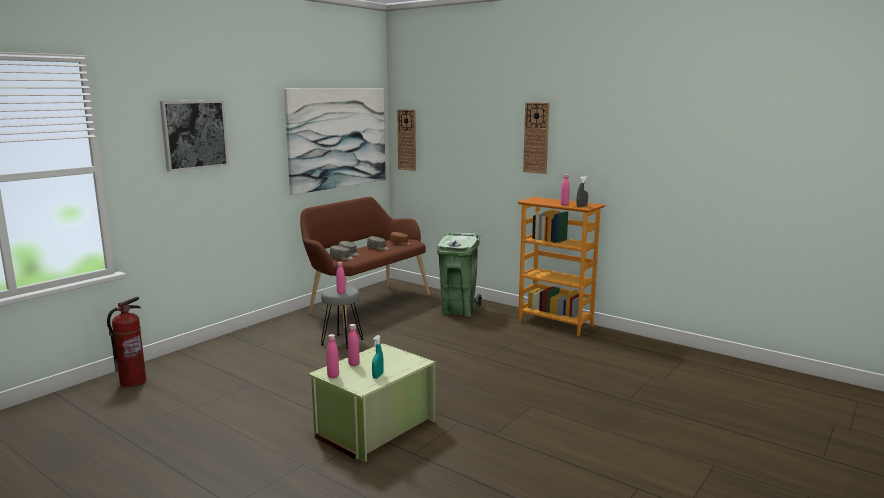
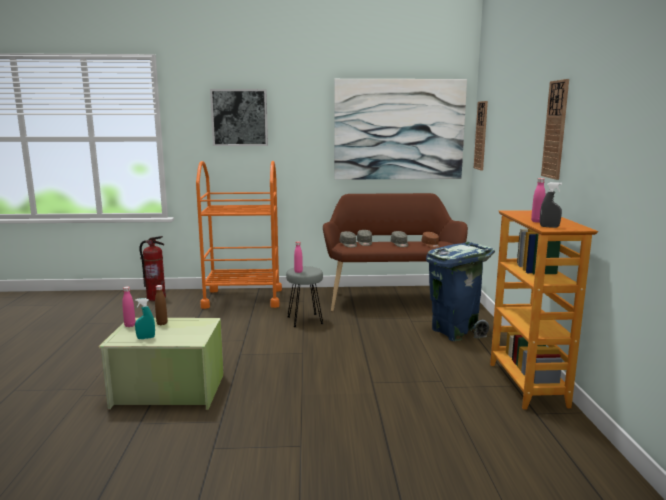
camera: 50 degrees right, 0 degrees up
pink bottle [348,324,360,366] -> brown bottle [155,285,168,325]
green trash can [437,233,482,317] -> blue trash can [426,242,495,341]
none -> orange cart [196,161,282,309]

